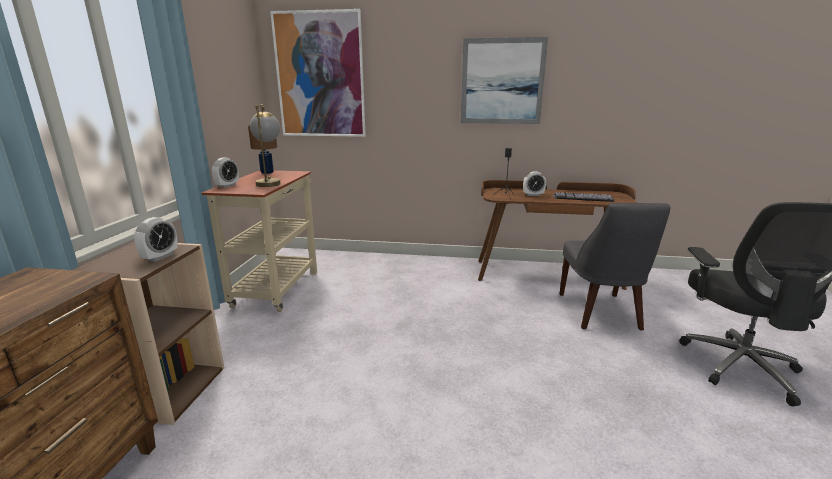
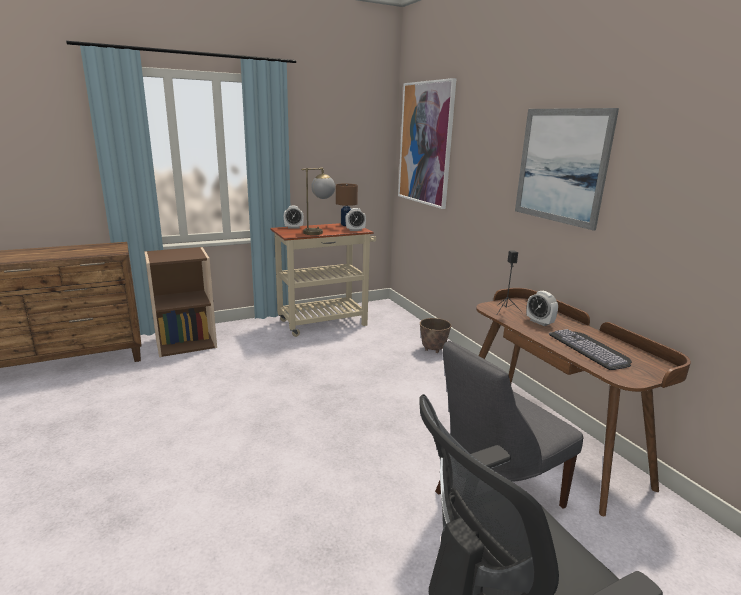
camera: 55 degrees right, 0 degrees up
alarm clock [134,217,178,262] -> alarm clock moved to [345,208,366,231]
none -> planter [420,318,451,353]

